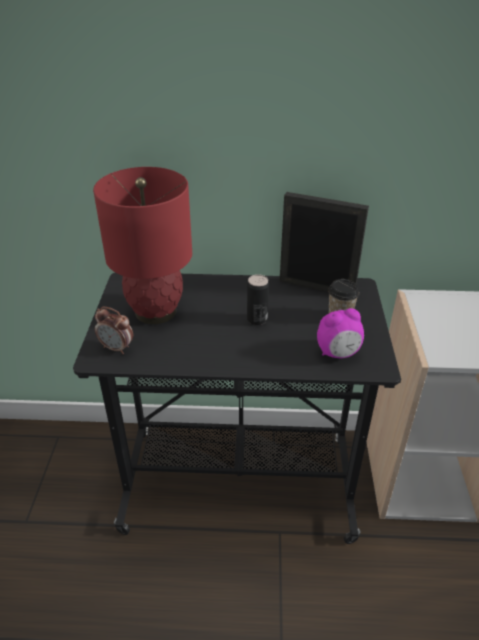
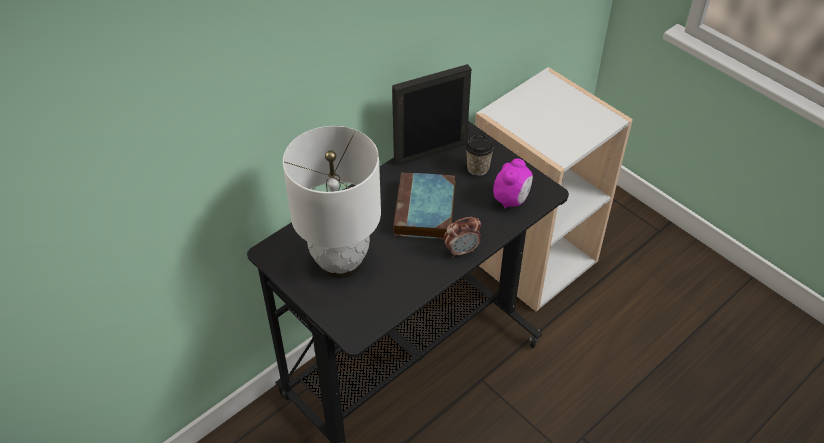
camera: 45 degrees left, 10 degrees up
red table lamp [93,167,192,324] -> white table lamp [283,126,381,278]
alarm clock [95,307,133,354] -> alarm clock moved to [444,217,481,258]
can [247,274,269,325] -> book [393,172,455,239]

